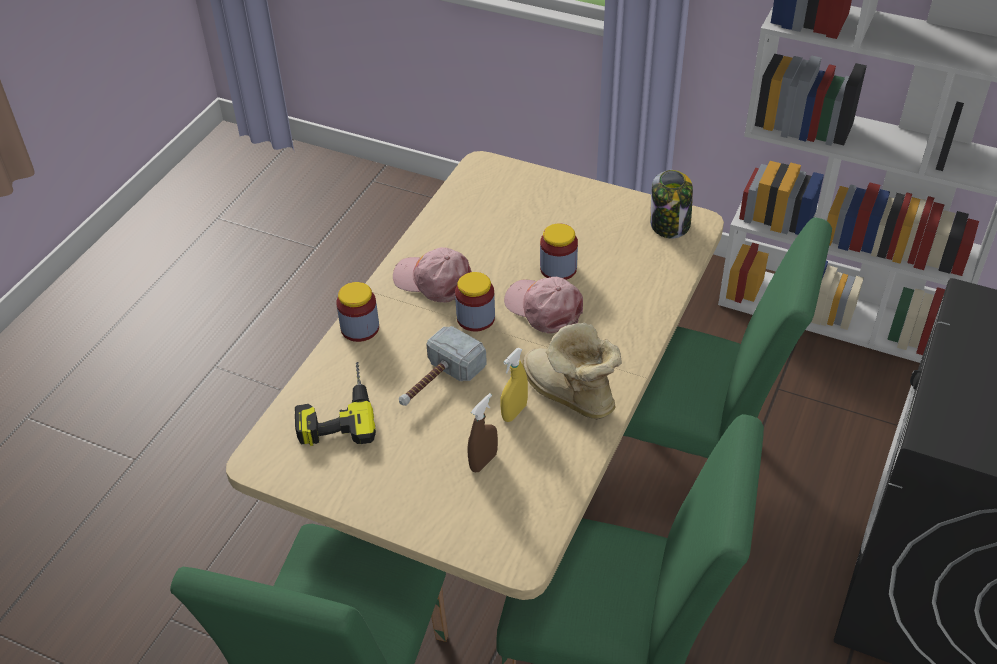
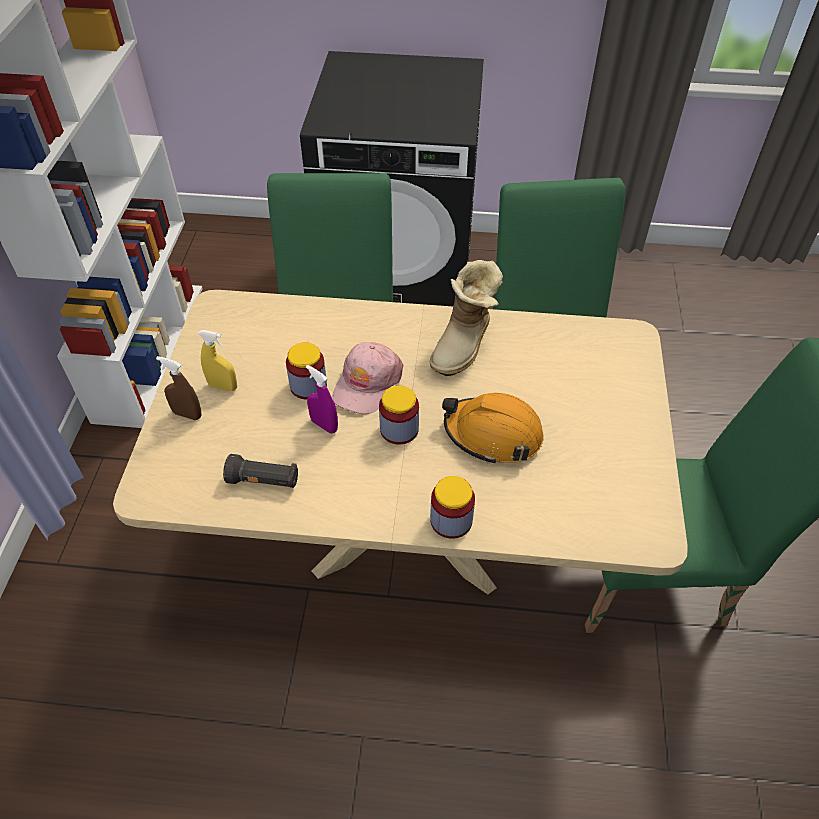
camera: 110 degrees left, 5 degrees up
power drill [295,362,376,446] -> none
pink cap [393,247,472,303] -> none
hammer [399,326,487,406] -> orange hard hat [442,393,544,464]
brown spray bottle [467,393,498,472] -> brown spray bottle moved to [156,356,202,420]
yellow spray bottle [500,348,528,422] -> yellow spray bottle moved to [198,330,237,391]
jar [650,170,693,238] -> none
none -> black flashlight [223,454,298,488]
none -> purple spray bottle [306,365,338,434]

